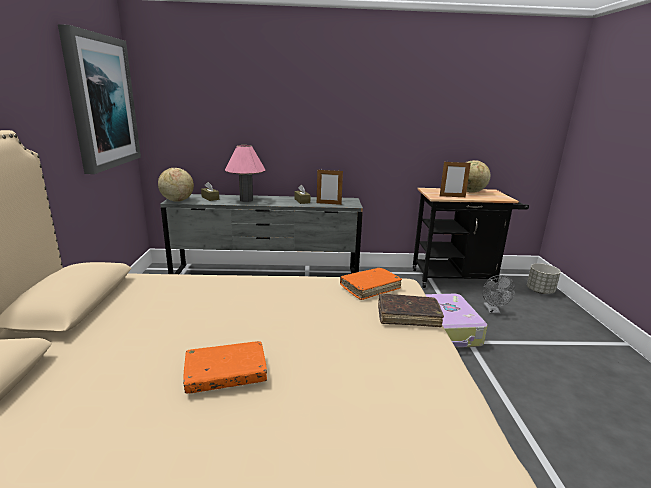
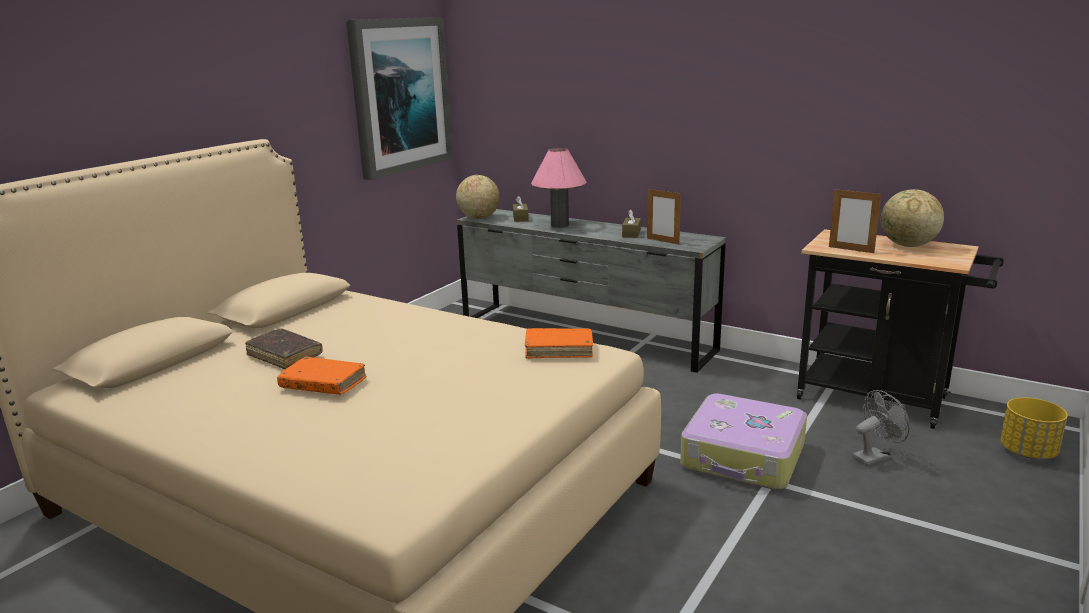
camera: 35 degrees right, 0 degrees up
brown book [378,294,444,327] -> brown book moved to [245,328,323,369]
grey fan [482,275,515,314] -> grey fan turned 150 degrees counterclockwise [853,390,909,466]
grey planter [527,263,561,294] -> yellow planter [1000,397,1068,459]

